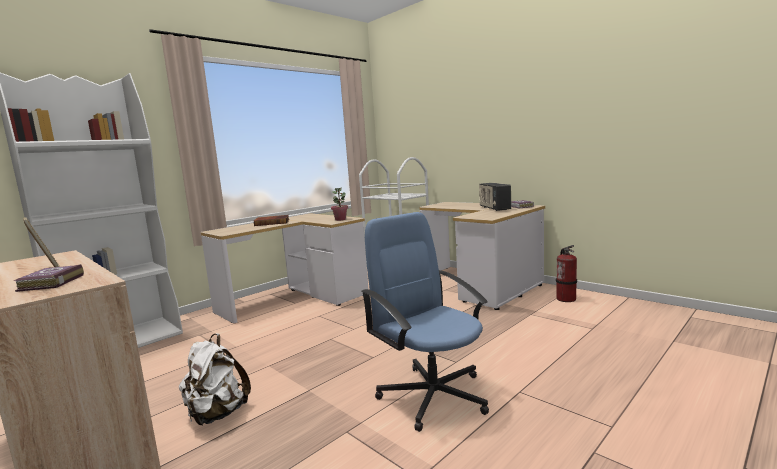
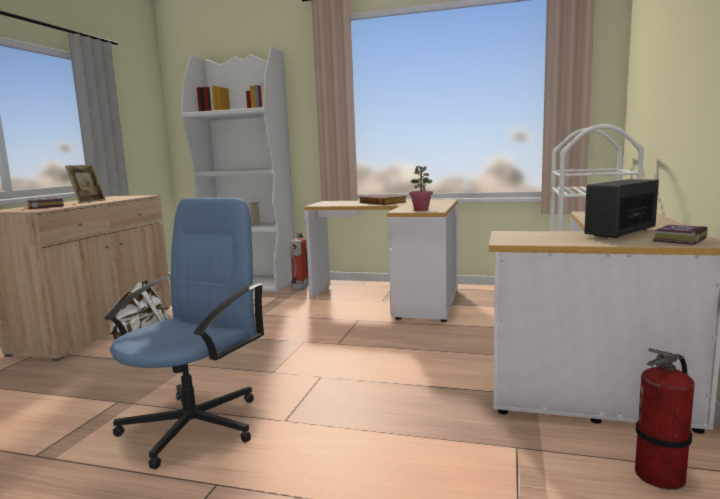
camera: 60 degrees right, 0 degrees up
none -> fire extinguisher [289,232,309,290]

